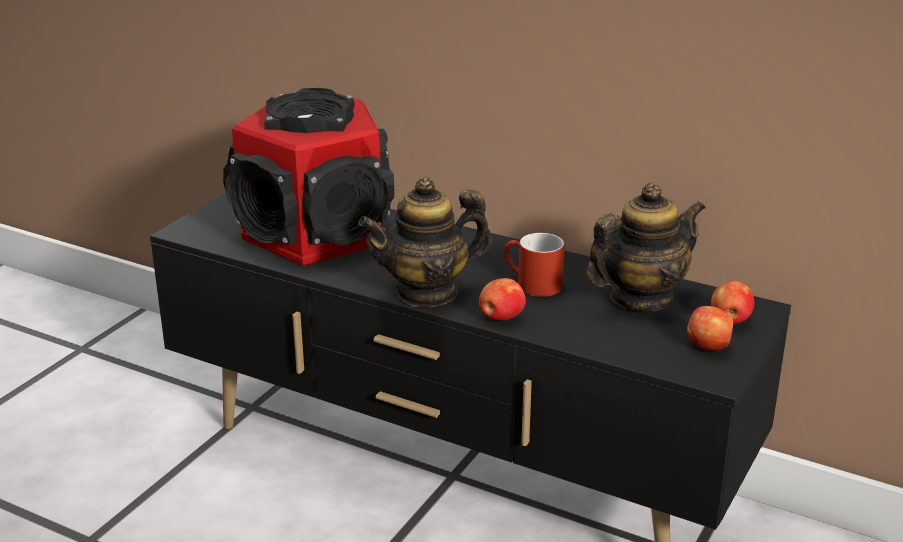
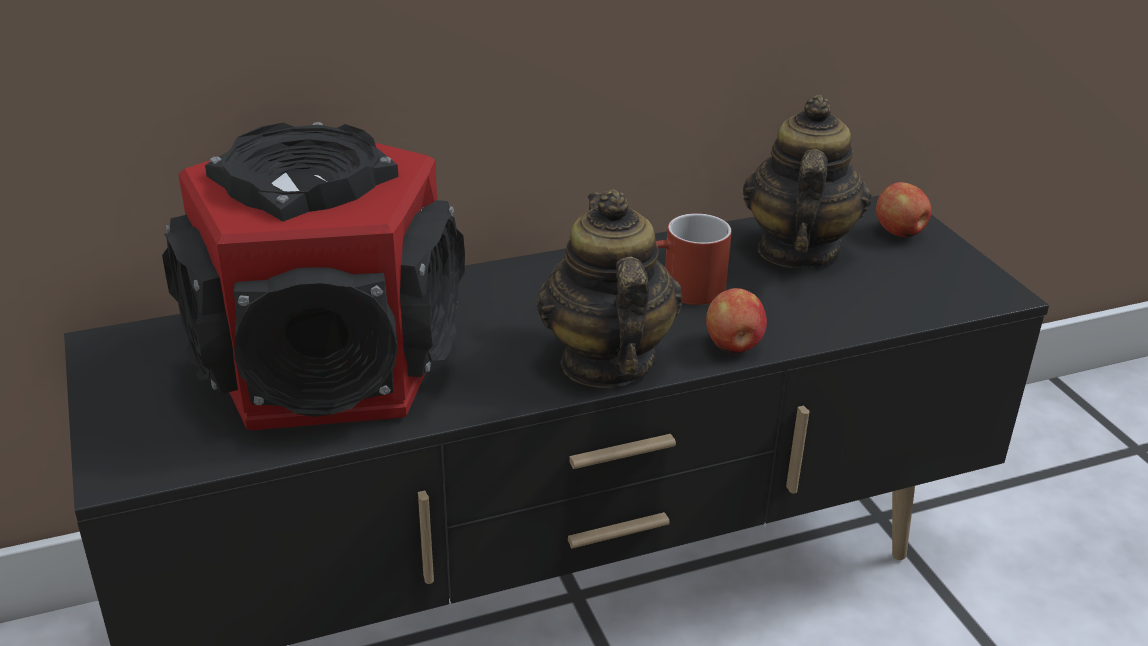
camera: 50 degrees left, 5 degrees up
teapot [358,177,492,307] -> teapot turned 150 degrees clockwise [537,189,682,388]
apple [687,306,733,351] -> none

